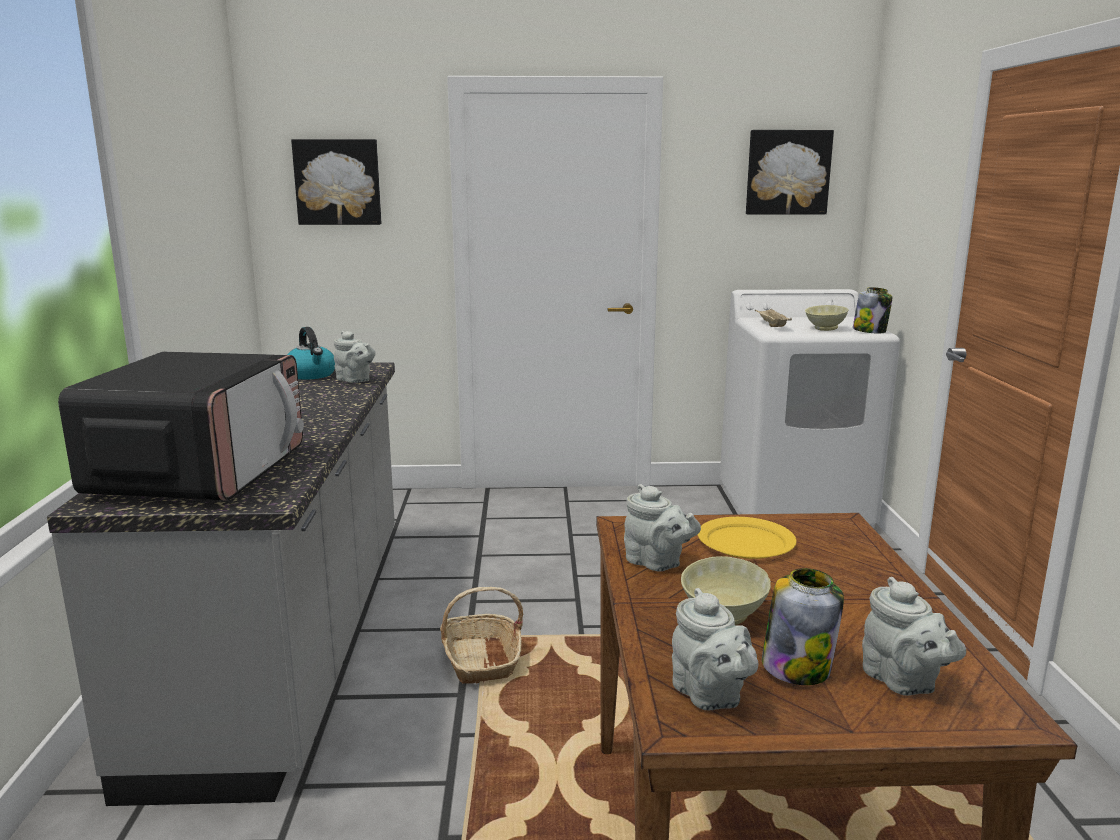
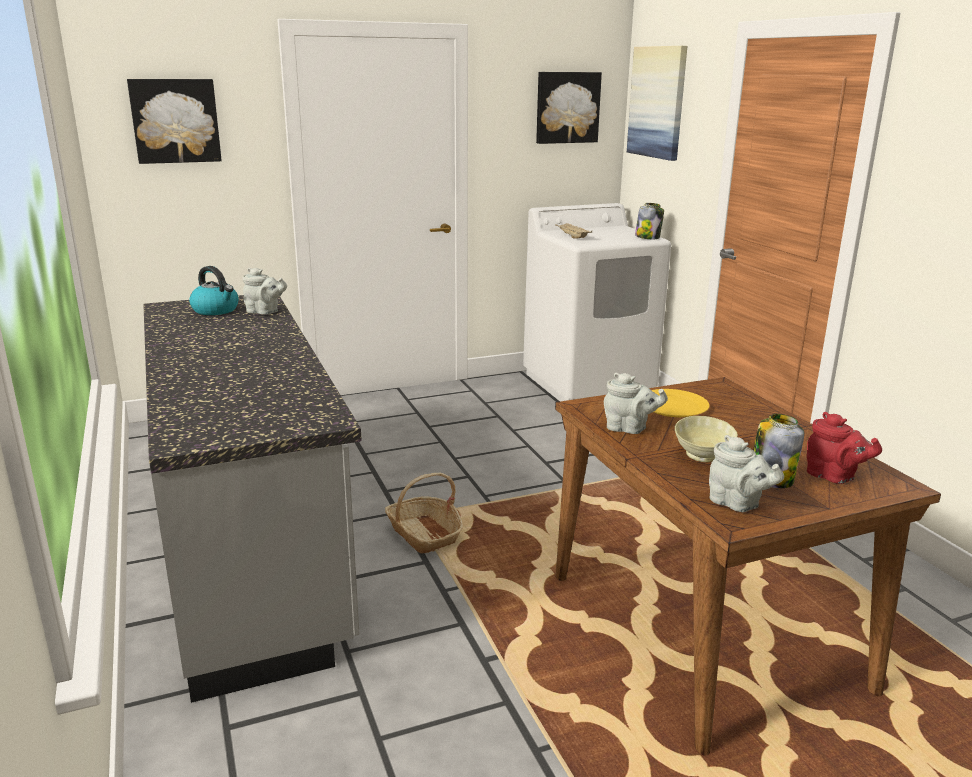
camera: 20 degrees left, 5 degrees up
microwave [58,352,304,501] -> none
beige bowl [805,305,849,331] -> none
grey teapot [862,577,966,696] -> red teapot [807,412,882,484]
none -> picture [627,46,687,161]

